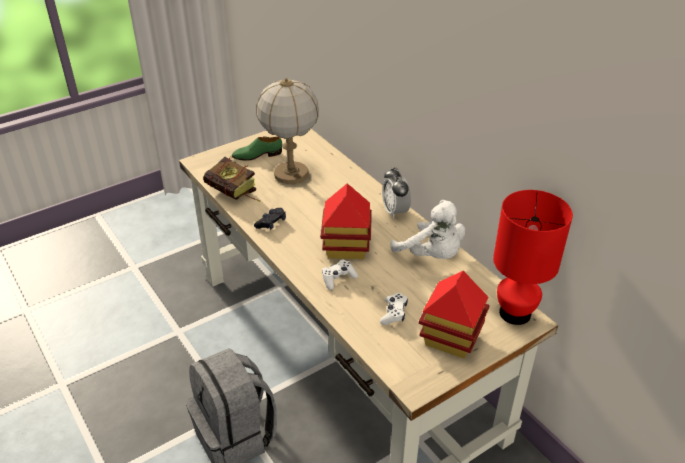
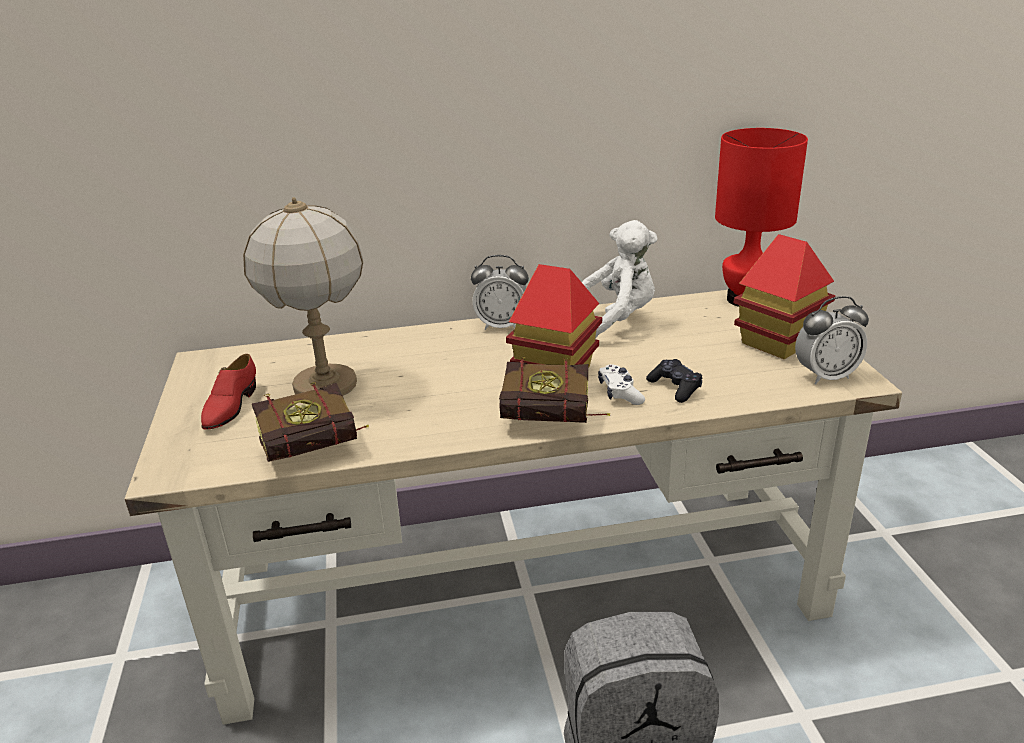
camera: 65 degrees left, 10 degrees down
green shoe [232,136,282,161] -> red shoe [201,354,256,429]
black game controller [254,208,286,230] -> black game controller moved to [646,359,703,403]
white game controller [380,293,408,325] -> none
none -> book [499,357,610,423]
none -> alarm clock [795,296,869,384]

